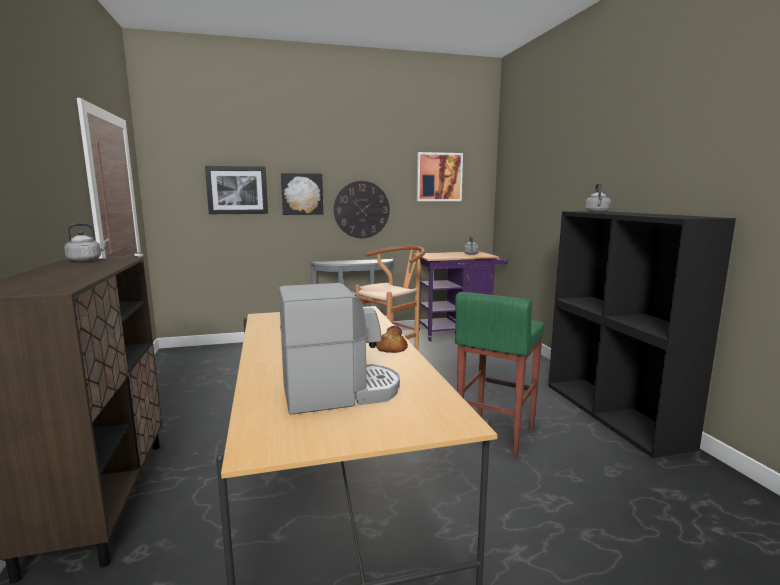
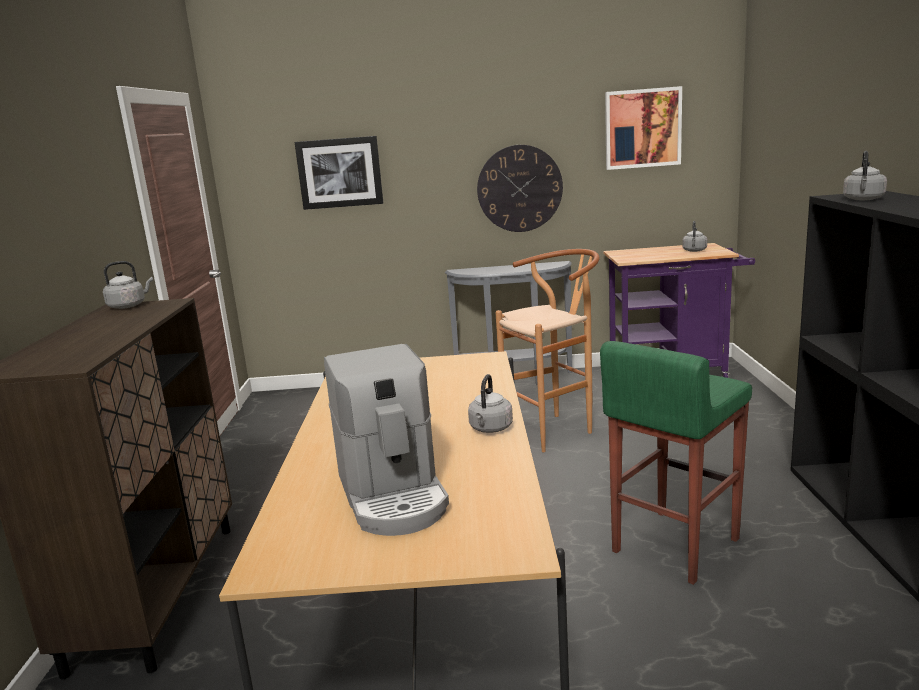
camera: 15 degrees right, 5 degrees up
coffee machine [279,283,400,415] -> coffee machine turned 75 degrees clockwise [324,344,449,536]
picture [281,173,323,215] -> none
bread [376,326,408,353] -> grey kettle [468,374,513,433]

